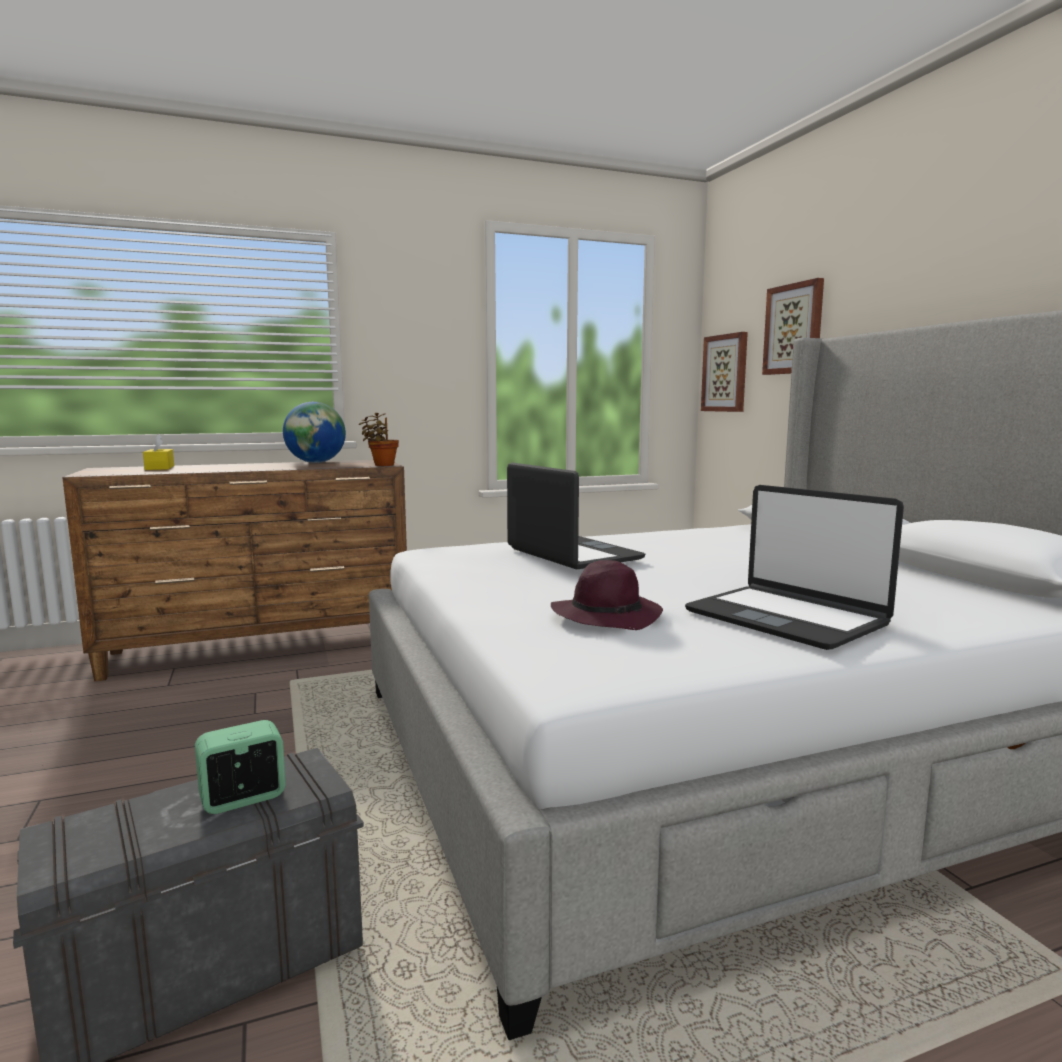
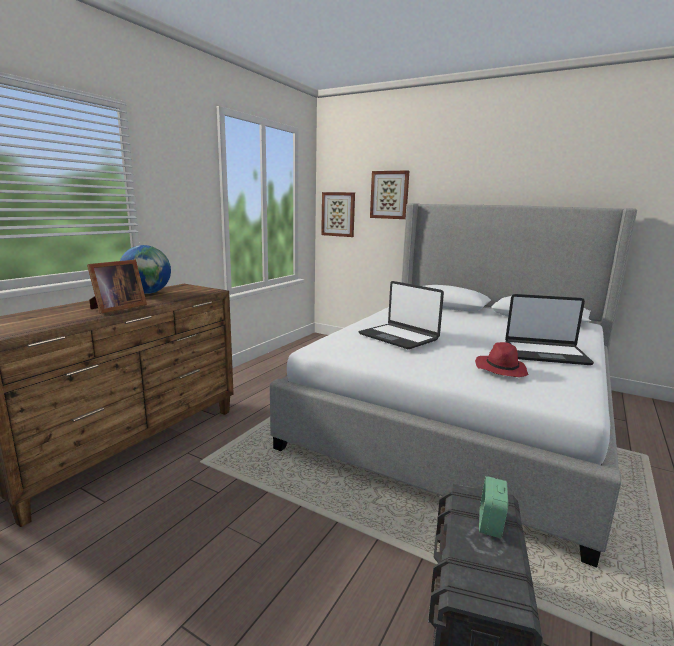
camera: 40 degrees left, 5 degrees up
yellow tissue box [143,433,174,470] -> none
potted plant [359,413,399,466] -> none
laptop [507,463,645,569] -> laptop turned 150 degrees counterclockwise [359,281,444,349]
purple hat [551,560,663,630] -> red hat [475,342,529,377]
none -> picture frame [87,260,147,314]

